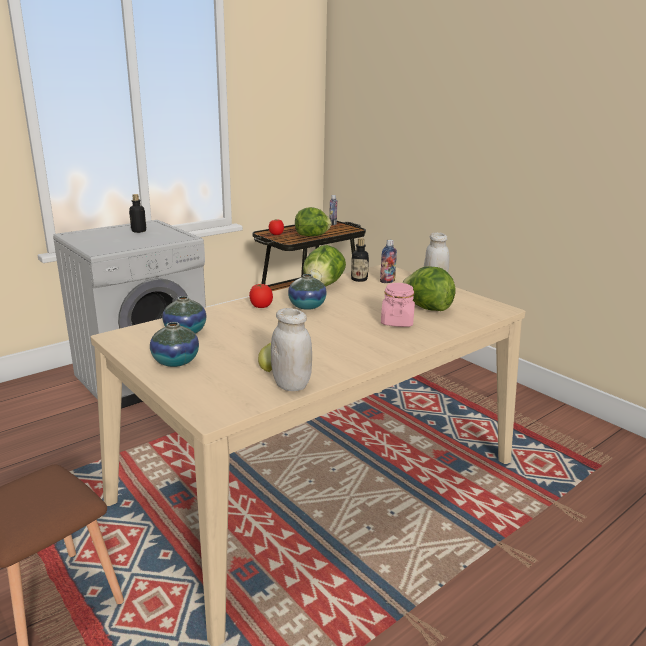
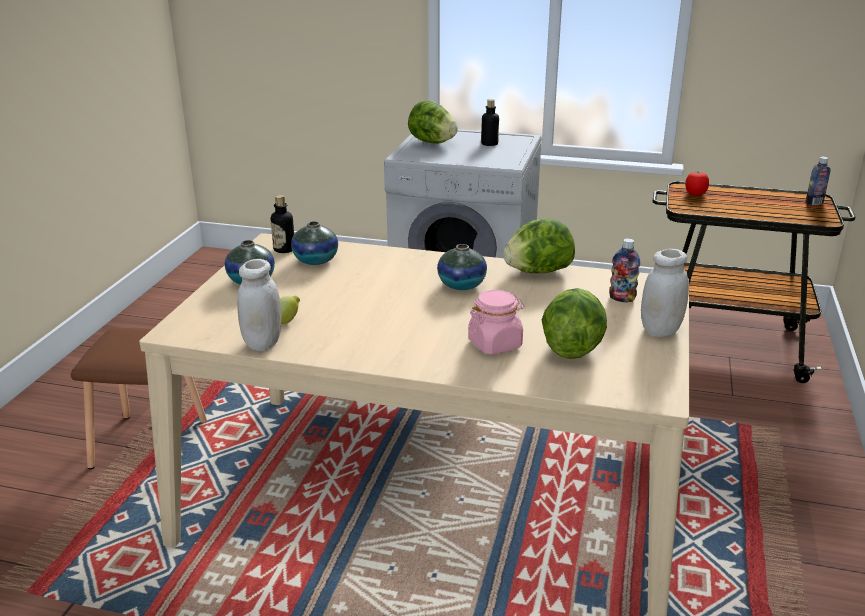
camera: 55 degrees right, 5 degrees up
tomato [249,284,273,308] -> none
lettuce [295,207,331,236] -> lettuce moved to [408,101,458,143]
bottle [351,238,369,282] -> bottle moved to [271,195,294,253]

